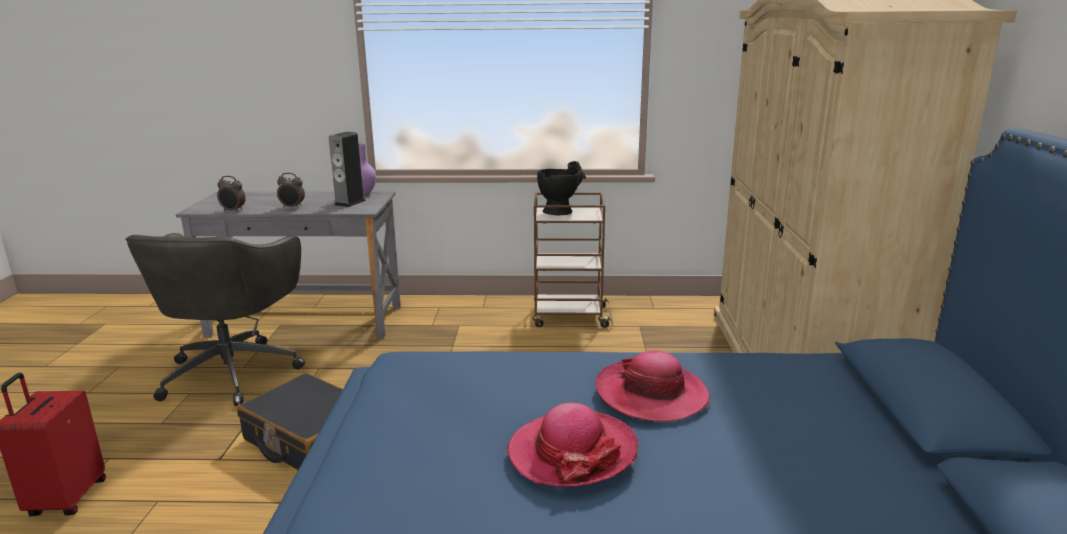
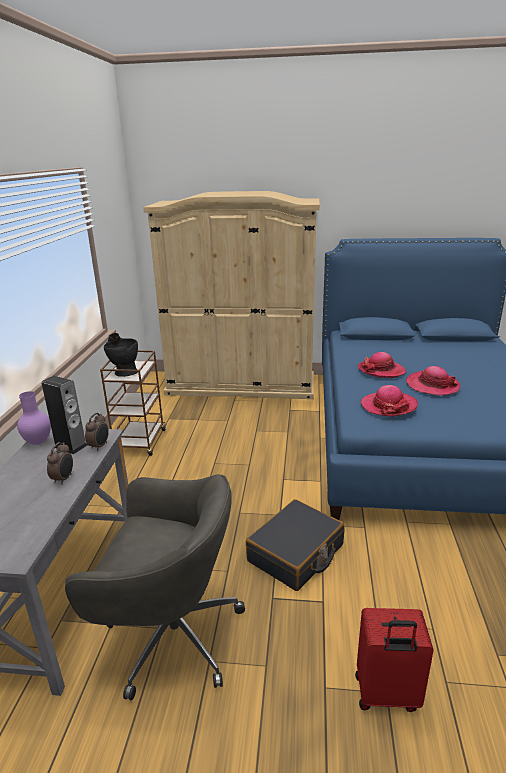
camera: 85 degrees left, 5 degrees up
alarm clock [217,176,246,212] -> alarm clock moved to [85,413,109,451]
none -> hat [360,385,418,416]

